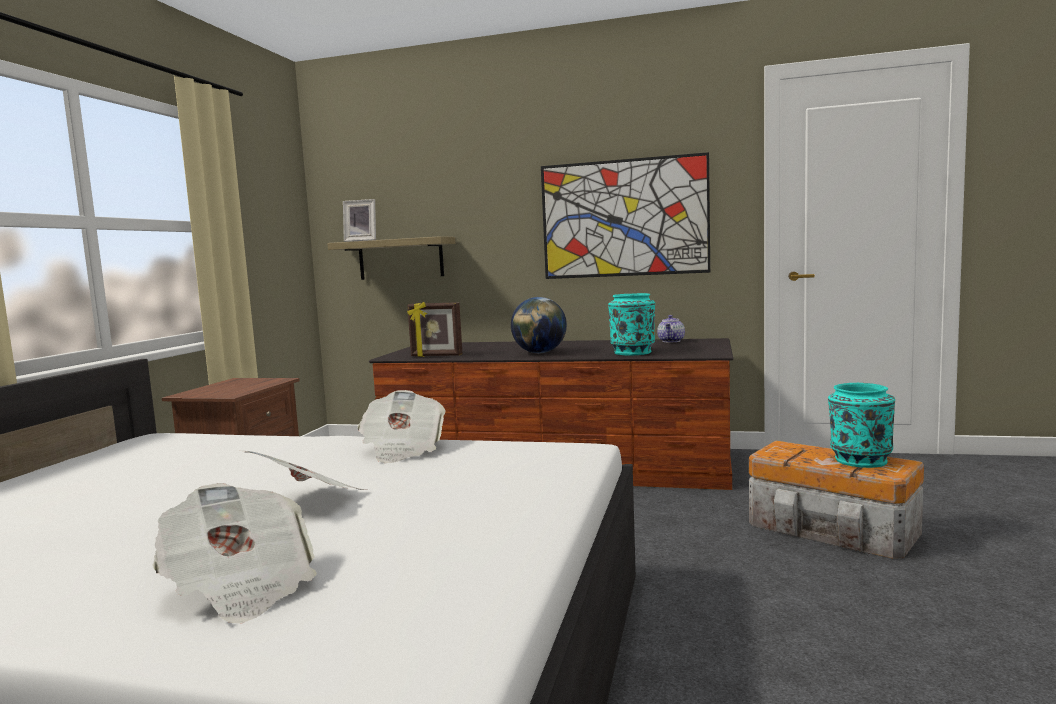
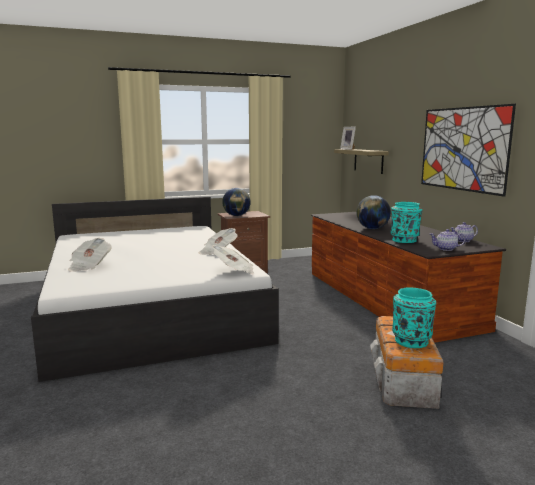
camera: 55 degrees right, 5 degrees up
newspaper [244,451,368,490] -> newspaper moved to [212,245,254,274]
picture frame [407,302,463,357] -> none
none -> globe [222,188,251,216]
none -> teapot [430,229,466,251]

